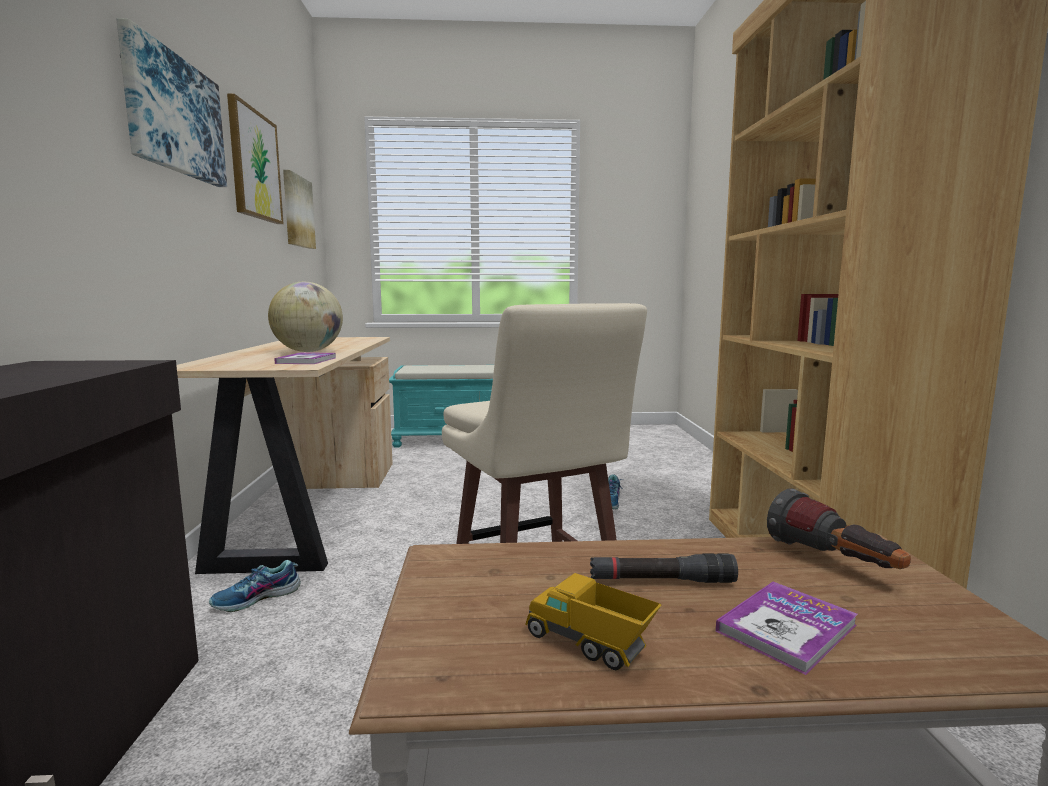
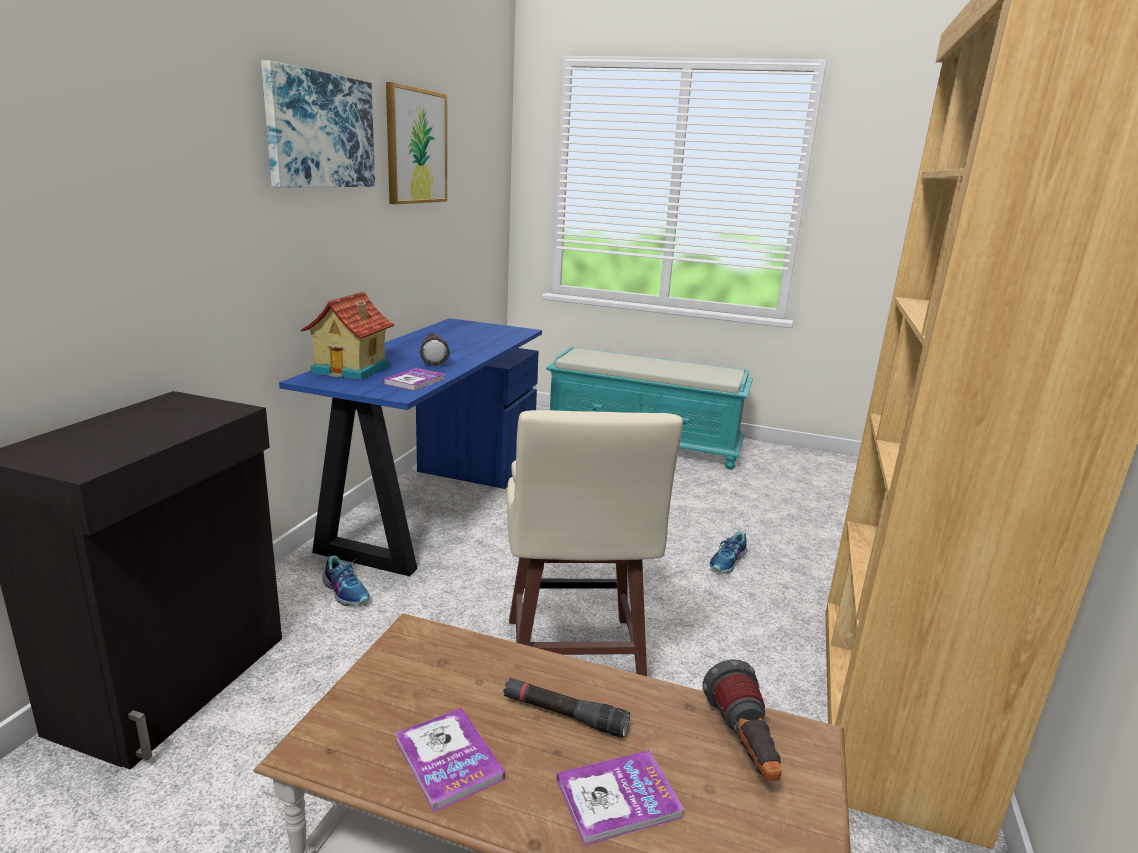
camera: 20 degrees right, 10 degrees up
beige desk [176,337,393,574] -> blue desk [279,318,542,576]
shoe [209,560,301,612] -> shoe turned 120 degrees counterclockwise [322,556,370,606]
globe [268,282,343,352] -> flashlight [419,334,450,366]
picture [283,170,316,249] -> none
toy truck [526,573,661,670] -> book [395,708,506,813]
none -> toy house [301,292,394,380]

